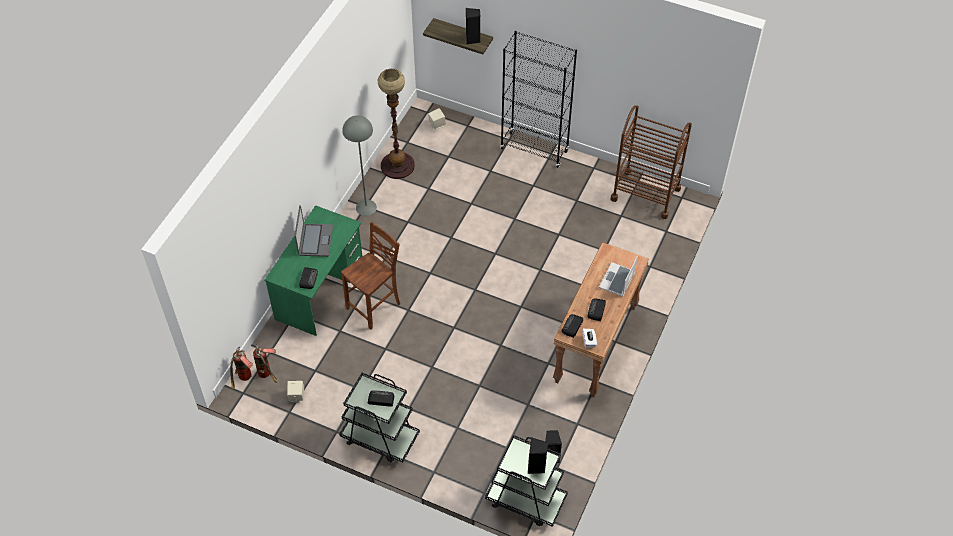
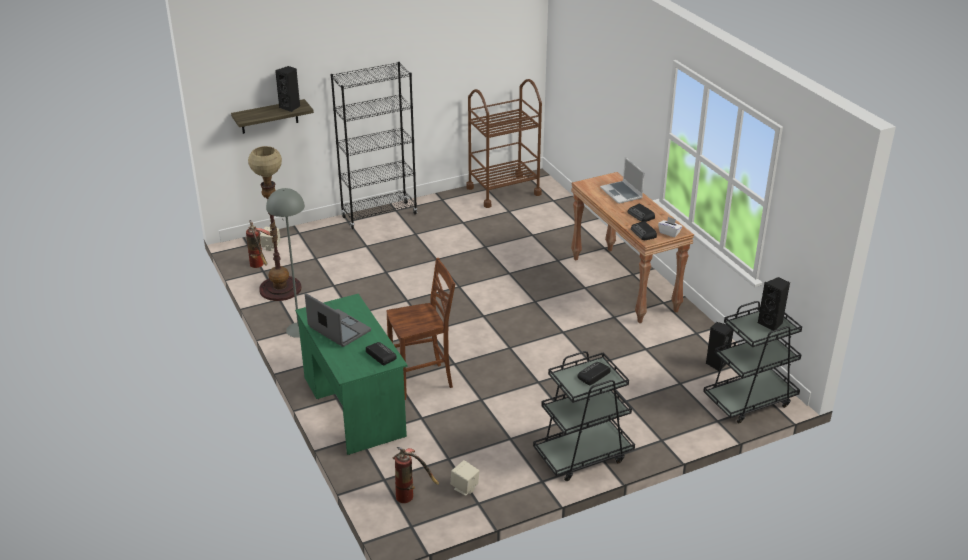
camera: 50 degrees left, 20 degrees down
fire extinguisher [230,347,253,390] -> fire extinguisher moved to [246,220,270,268]
brown chair [341,221,400,330] -> brown chair turned 75 degrees clockwise [386,258,455,400]

